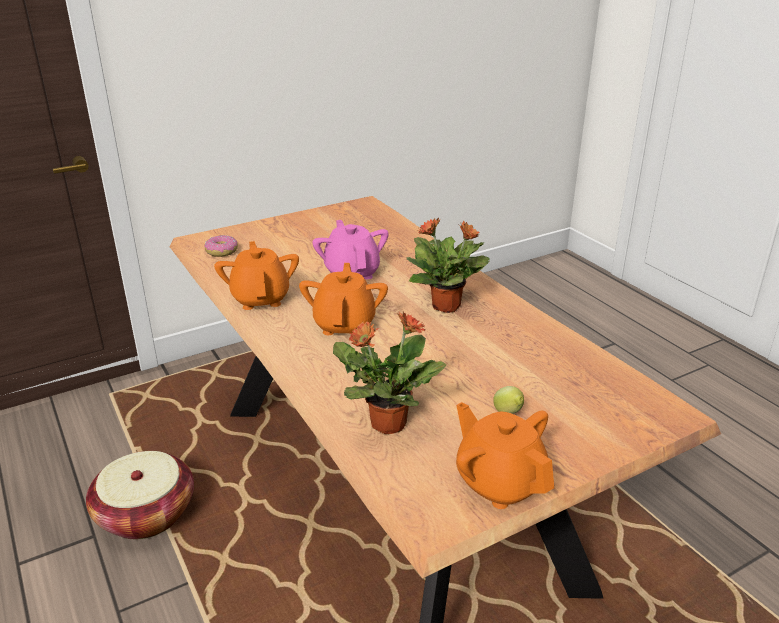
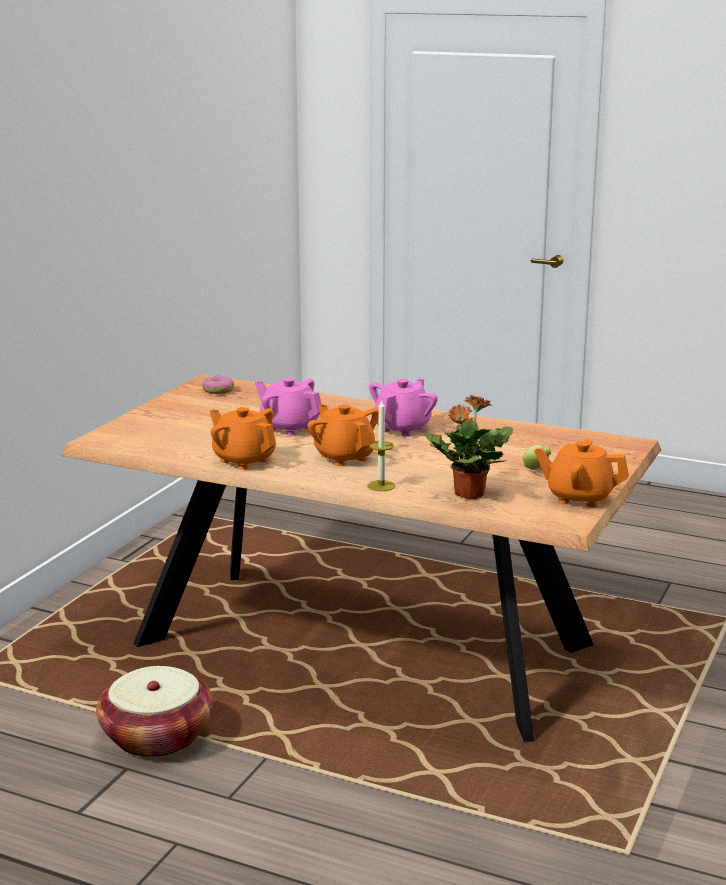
camera: 35 degrees left, 10 degrees down
donut [205,235,238,257] -> donut moved to [202,375,234,394]
potted plant [407,217,489,313] -> pink teapot [369,379,438,437]
none -> candle [367,400,395,491]

